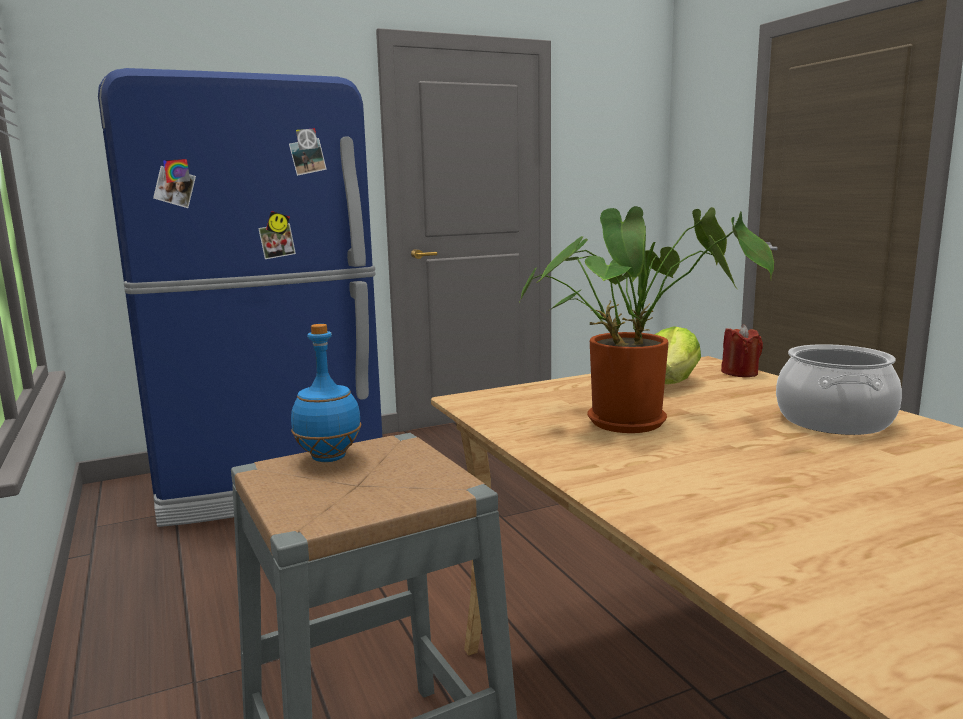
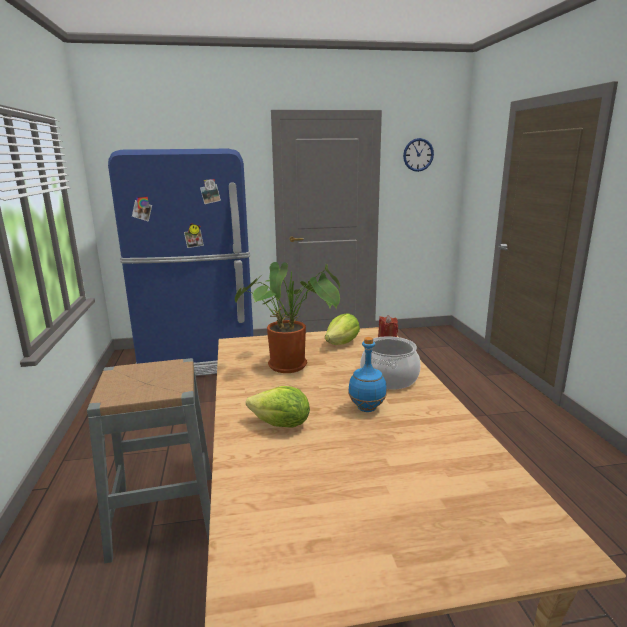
camera: 15 degrees right, 5 degrees up
blue bottle [291,324,361,462] -> blue bottle moved to [348,337,387,412]
none -> lettuce [246,386,310,428]
none -> wall clock [403,138,434,172]

